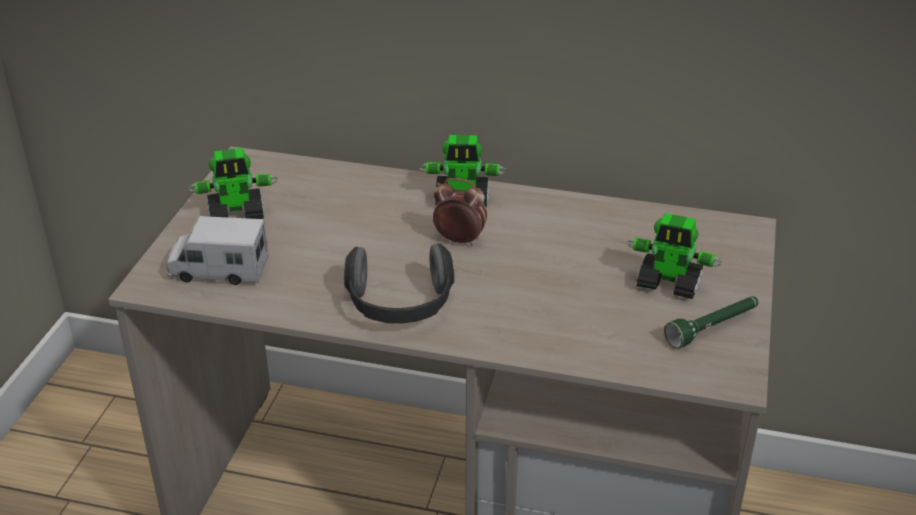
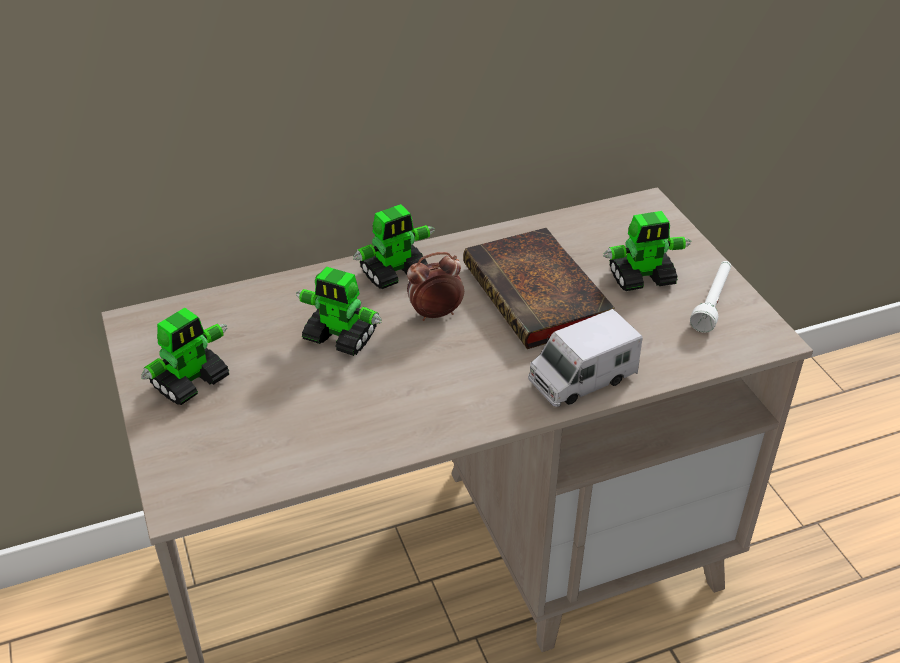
camera: 35 degrees left, 5 degrees up
toy truck [167,216,269,285] -> toy truck moved to [528,309,643,407]
headphones [344,243,455,324] -> none
green flashlight [664,296,759,348] -> white flashlight [690,261,731,333]
none -> toy robot [296,266,382,356]
none -> book [463,228,614,349]

